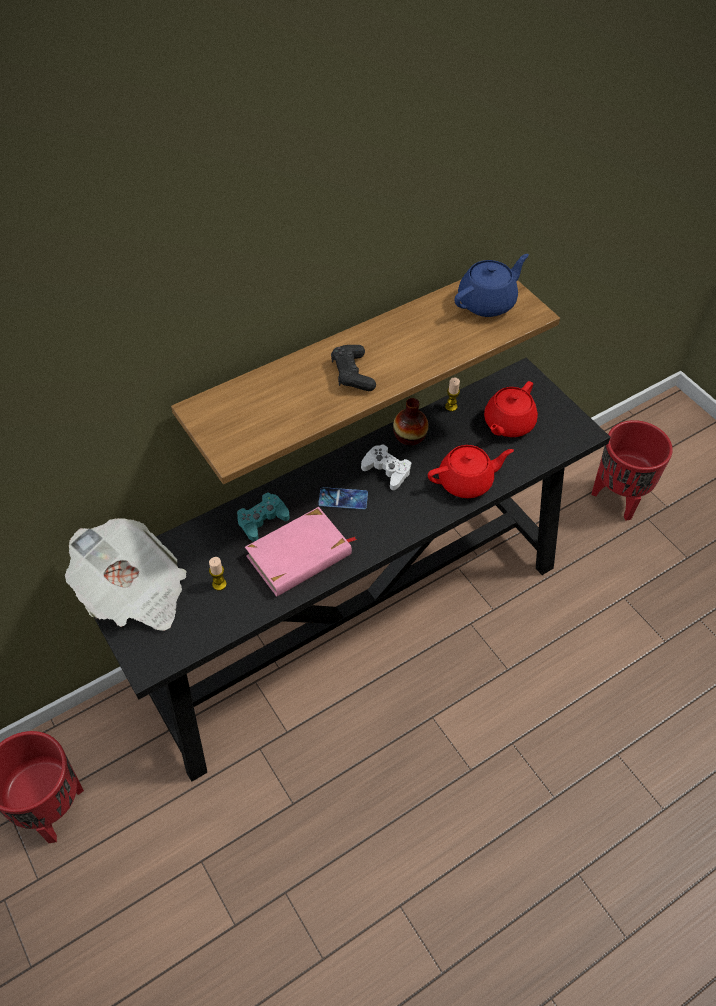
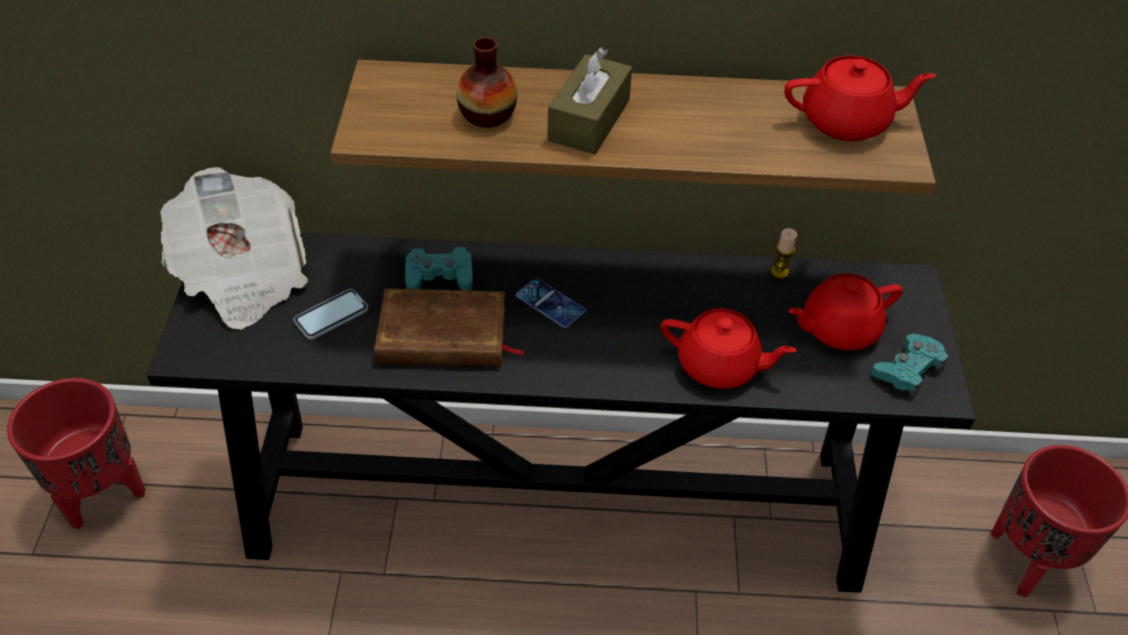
camera: 35 degrees right, 5 degrees down
candle [209,557,227,591] -> phone [294,289,368,340]
pink book [245,507,357,597] -> brown book [374,288,525,367]
black game controller [331,345,376,391] -> brown tissue box [547,47,632,154]
white game controller [361,444,411,490] -> none
vase [393,398,429,445] -> vase moved to [456,37,517,128]
blue teapot [455,254,529,317] -> red teapot [784,55,936,141]
none -> turquoise game controller [871,334,948,398]

